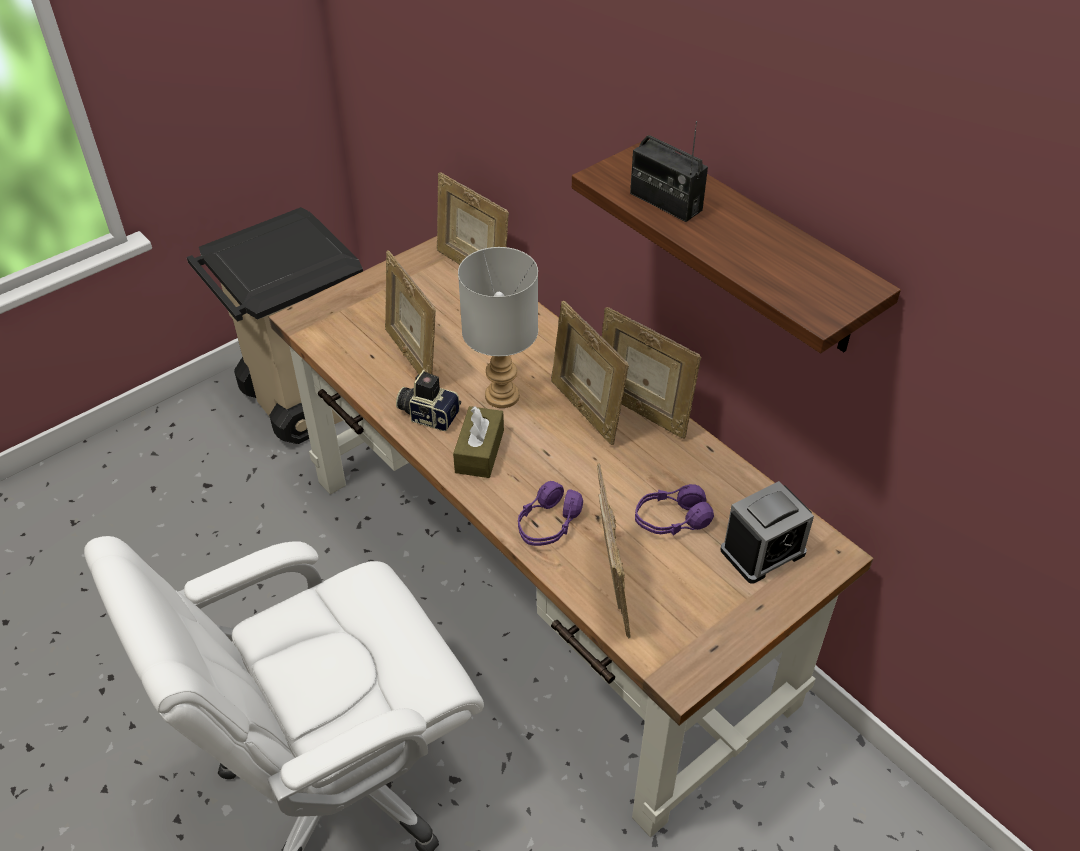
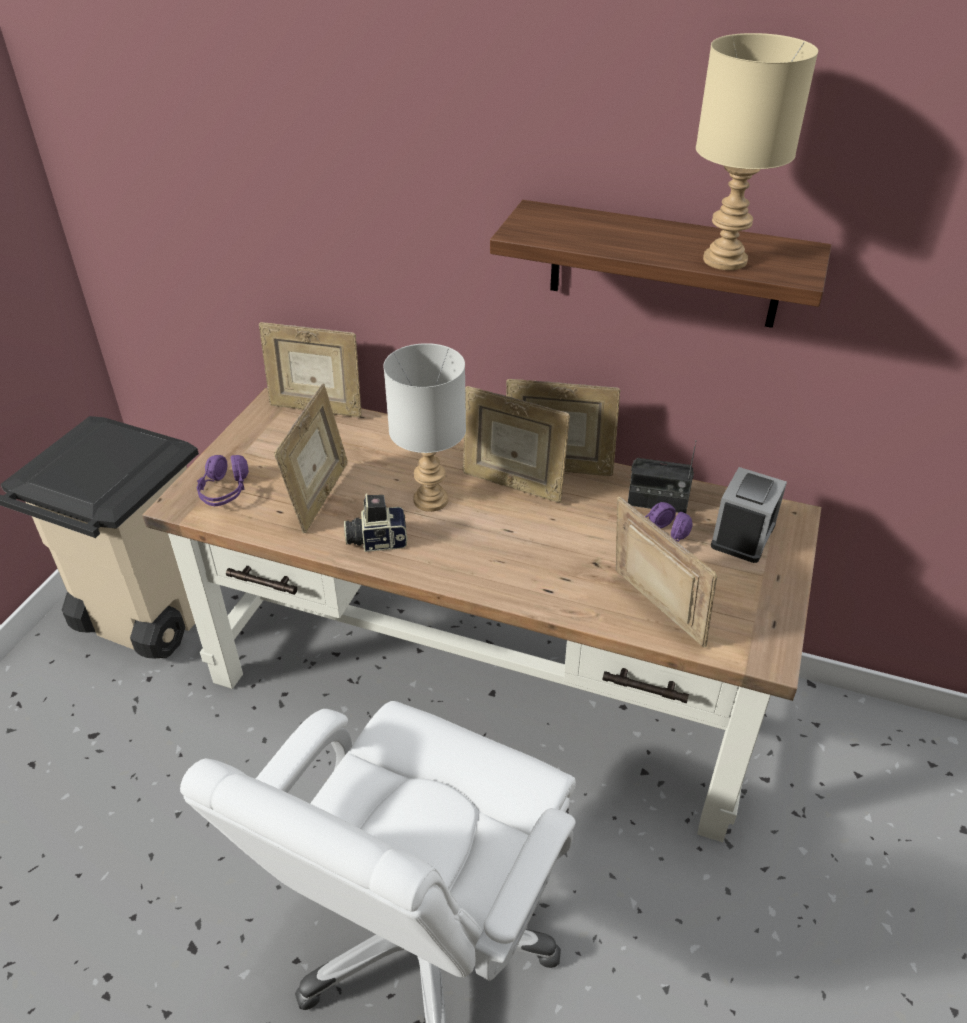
camera: 30 degrees left, 5 degrees down
picture frame [385,250,436,375] -> picture frame turned 105 degrees counterclockwise [274,384,348,533]
brown tissue box [453,406,504,478] -> none
purple headphones [518,481,583,546] -> purple headphones moved to [197,455,249,506]
radio [630,121,708,222] -> radio moved to [628,440,697,513]
none -> beige table lamp [696,33,818,270]

